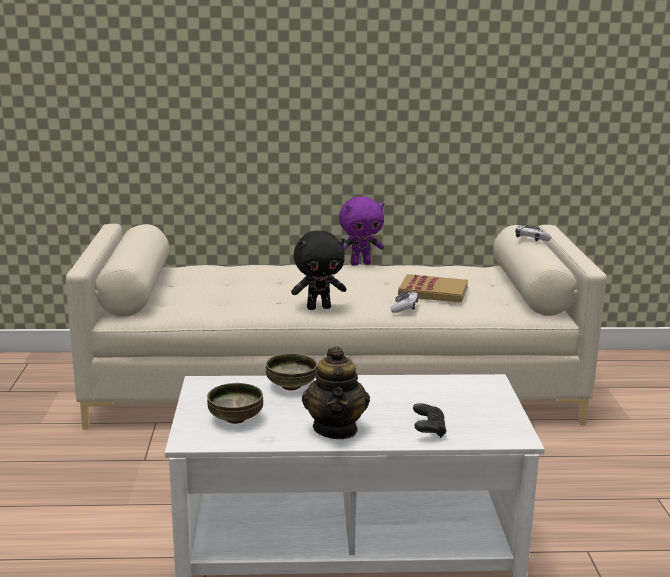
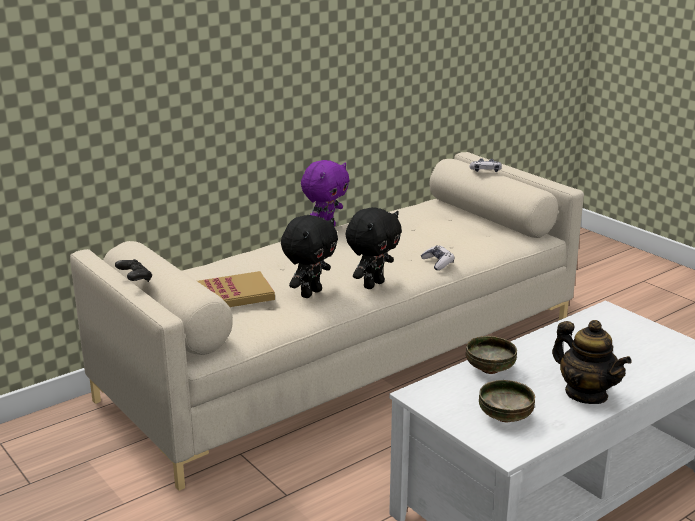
camera: 35 degrees left, 5 degrees up
book [398,274,468,303] -> book moved to [197,271,275,307]
black game controller [413,403,447,438] -> black game controller moved to [115,259,152,282]
none -> black plush toy [281,215,338,298]

